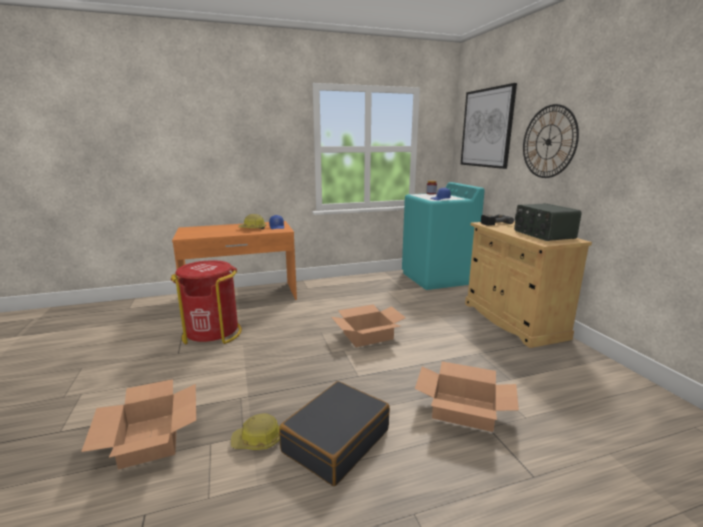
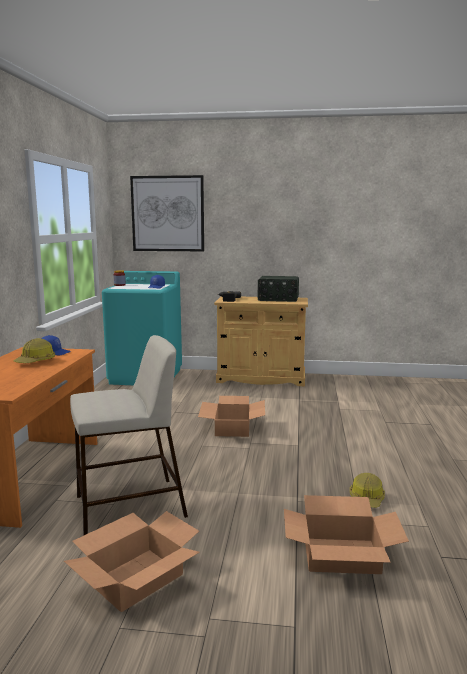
camera: 65 degrees left, 5 degrees down
red trash can [171,260,242,344] -> beige stool [70,335,188,536]
black suitcase [279,381,390,486] -> none
cardboard box [415,361,519,432] -> cardboard box moved to [64,511,200,612]
wall clock [523,104,579,178] -> none

